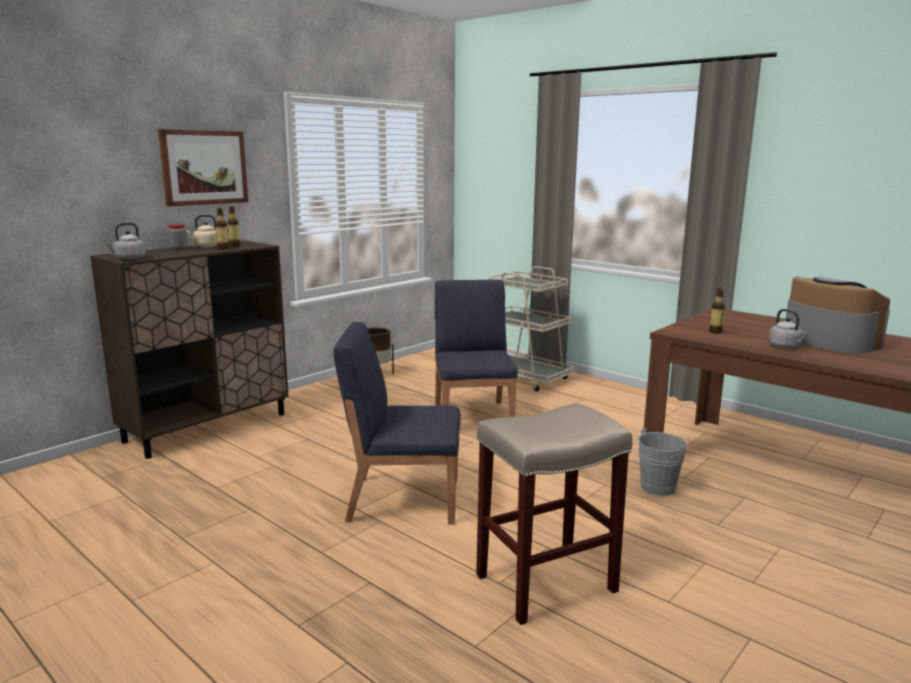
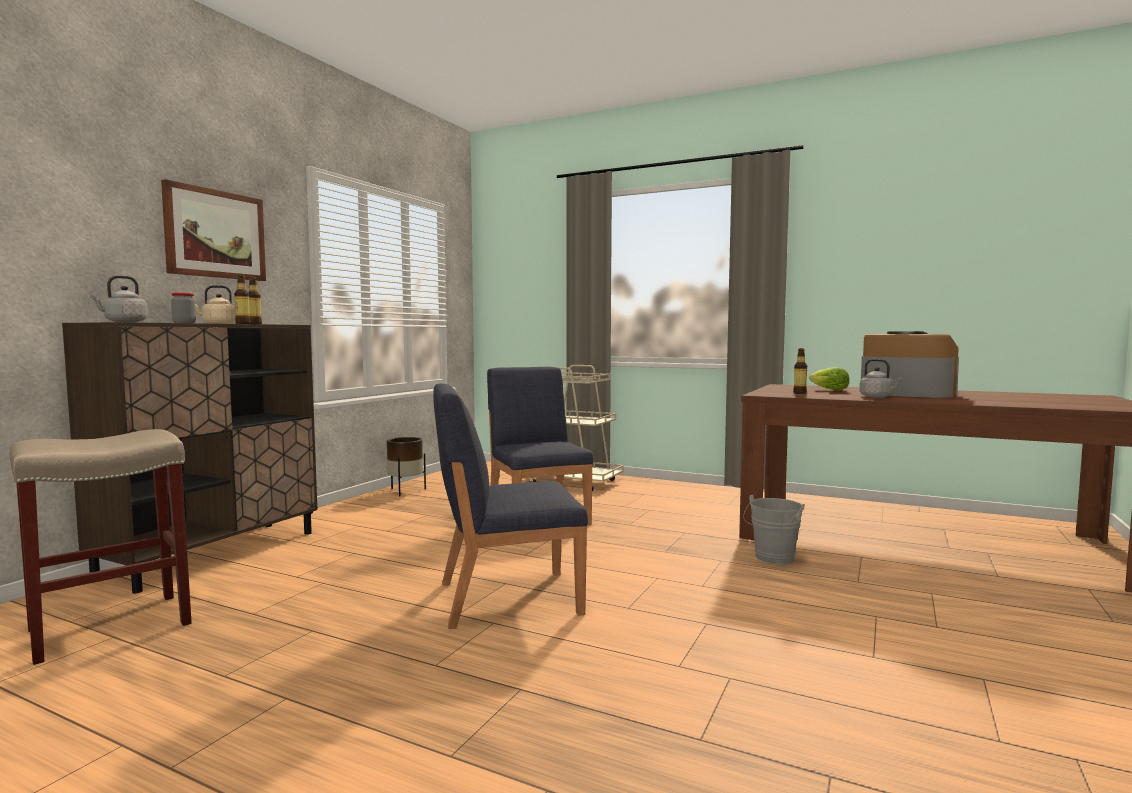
camera: 15 degrees left, 10 degrees down
beige stool [476,403,632,625] -> beige stool moved to [9,429,192,665]
none -> lettuce [809,367,849,391]

